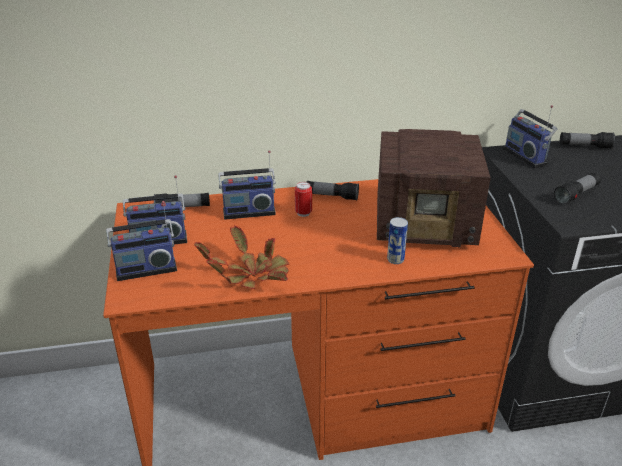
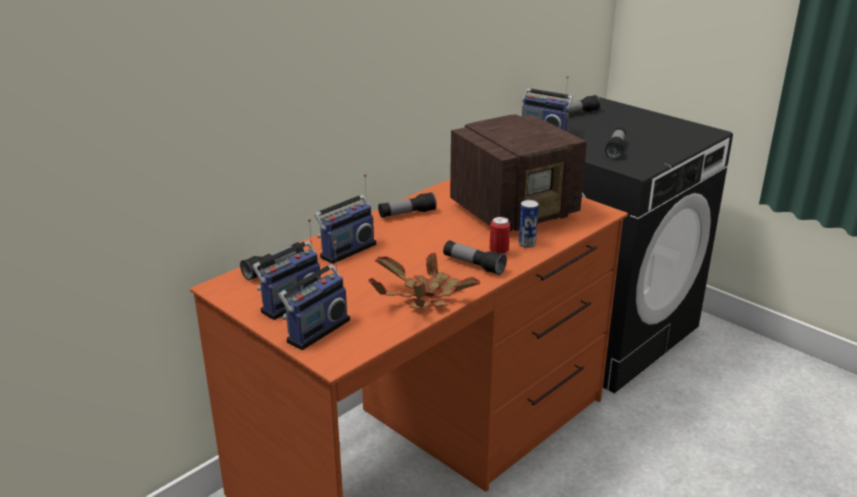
camera: 35 degrees left, 5 degrees down
can [295,182,312,217] -> can moved to [490,217,510,255]
none -> flashlight [443,240,507,275]

